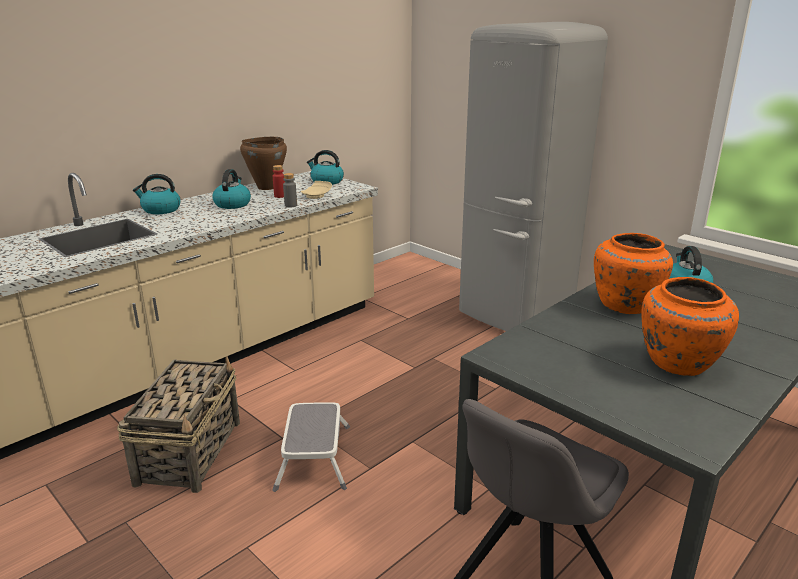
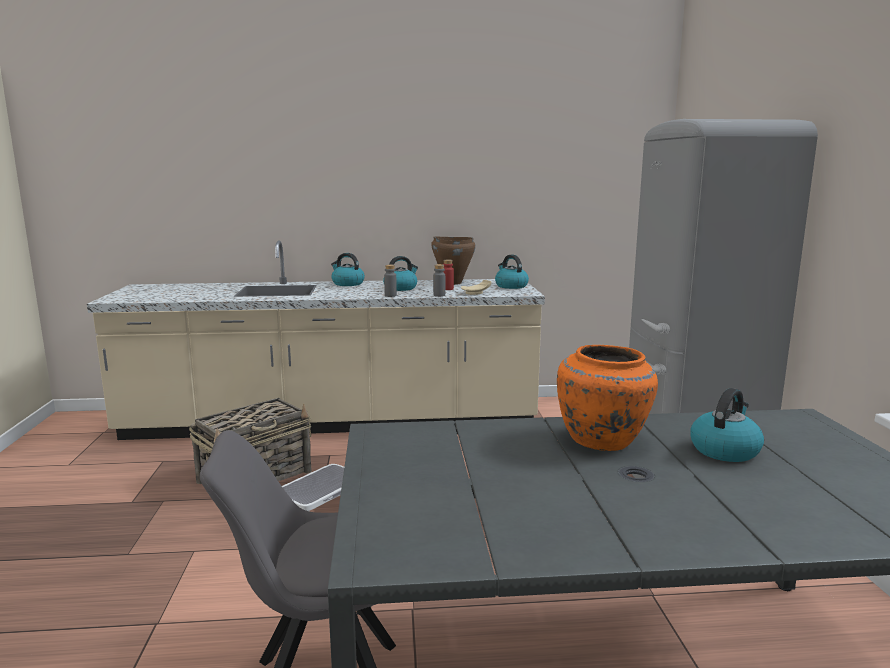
camera: 40 degrees right, 10 degrees down
orange vase [642,277,739,376] -> none
none -> grey bottle [384,264,397,297]

